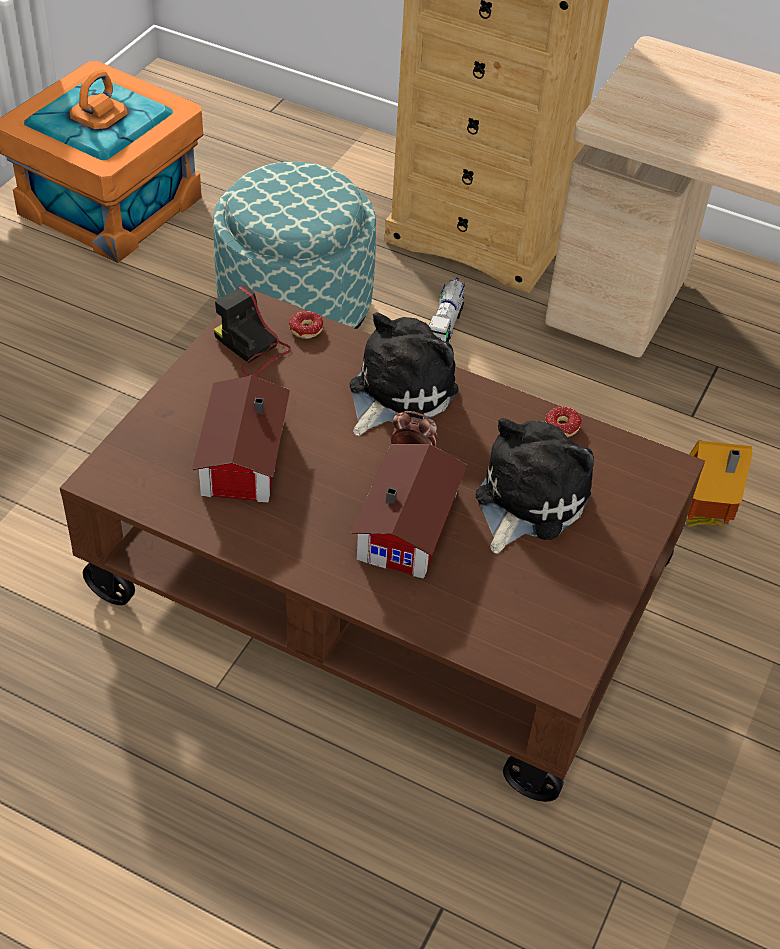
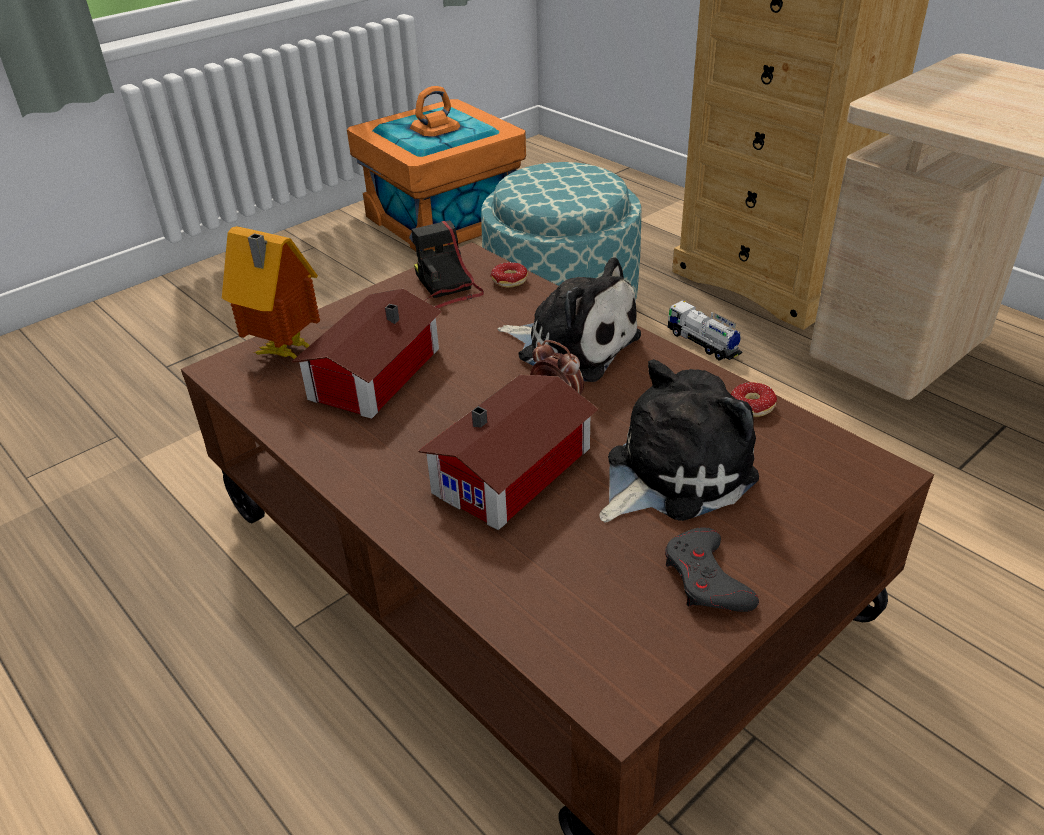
camera: 25 degrees right, 10 degrees down
plush toy [349,312,459,436] -> plush toy turned 60 degrees clockwise [497,257,641,382]
toy truck [429,278,465,343] -> toy truck turned 105 degrees clockwise [668,300,743,360]
toy house [685,440,752,527] -> toy house moved to [222,226,320,359]
none -> grey game controller [665,527,759,612]

